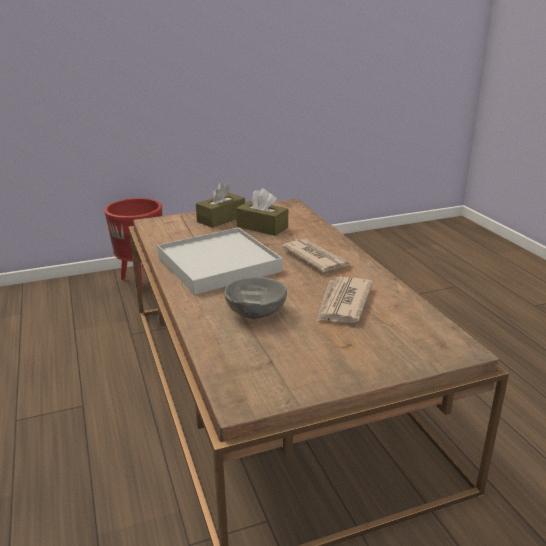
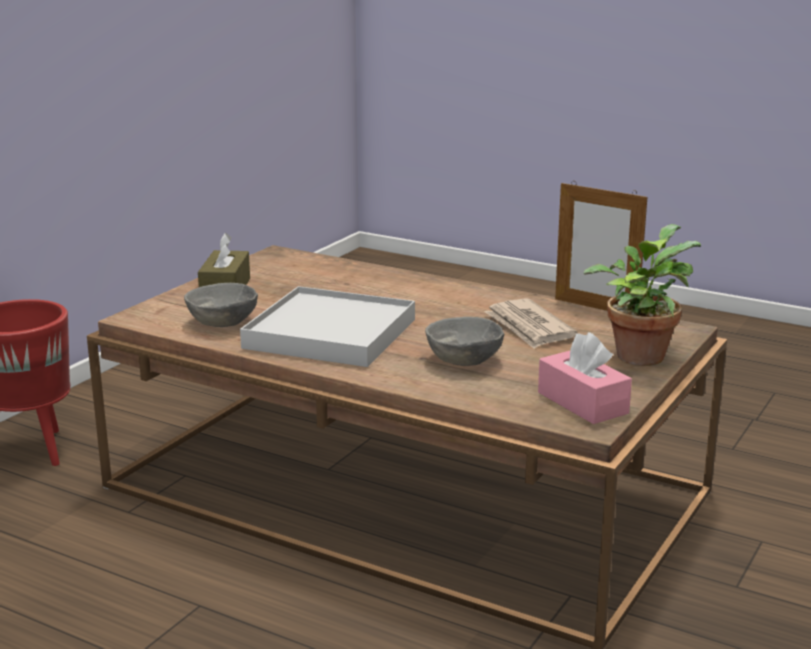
camera: 40 degrees left, 5 degrees down
brown tissue box [236,188,288,236] -> none
newspaper [282,239,351,272] -> none
none -> grey bowl [184,283,258,327]
none -> pink tissue box [538,332,632,424]
none -> picture frame [555,181,647,311]
none -> potted plant [584,224,701,366]

